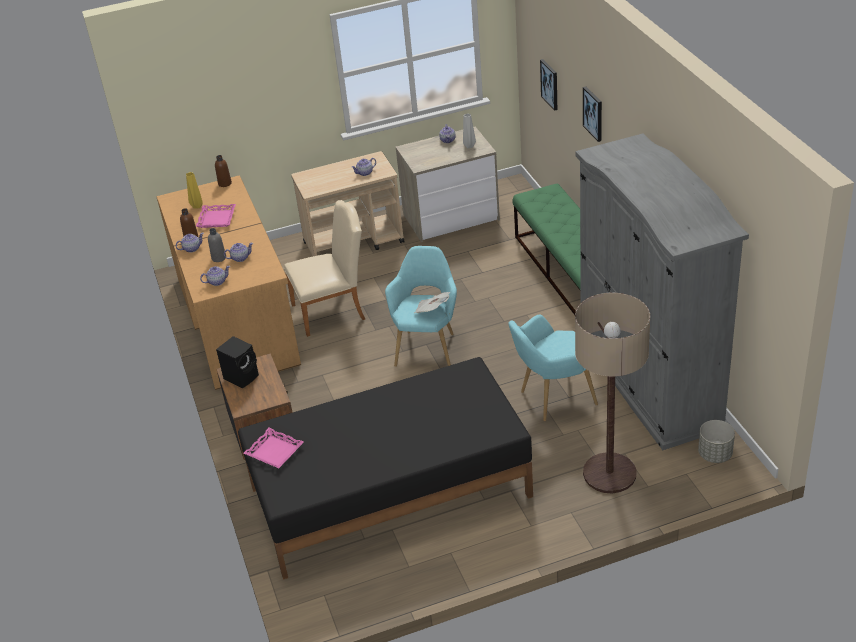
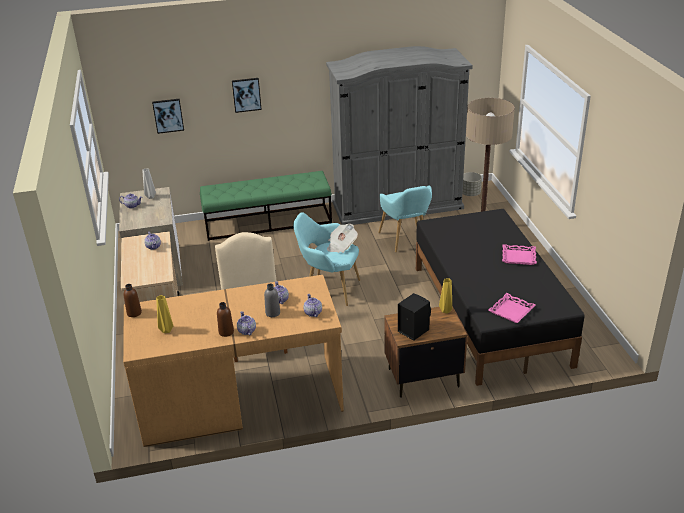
camera: 85 degrees left, 5 degrees down
pink tray [196,204,236,228] -> pink tray moved to [502,244,537,265]
none -> yellow vase [439,278,452,314]

